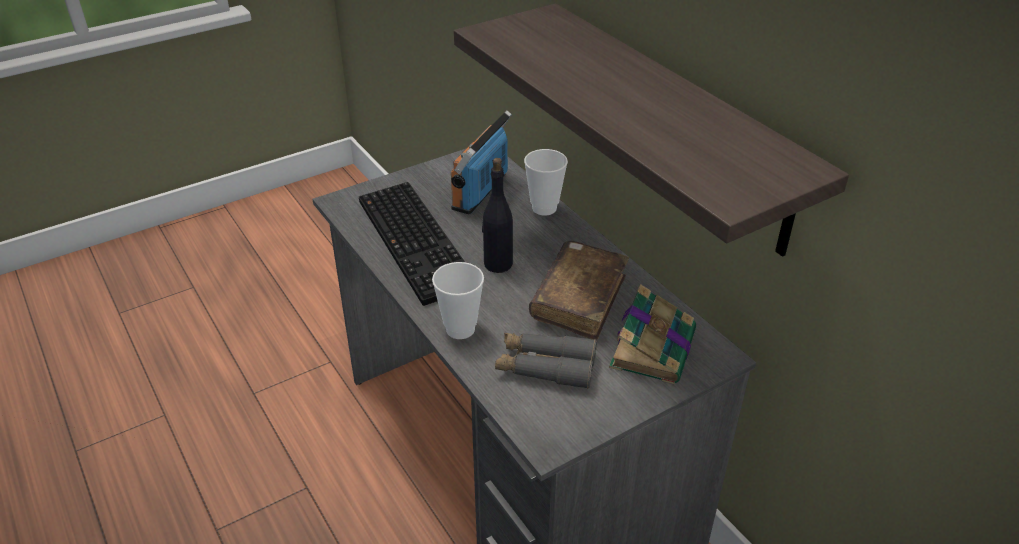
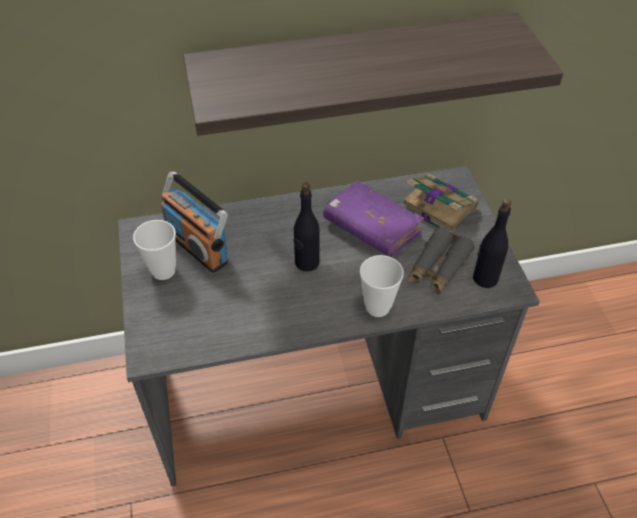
camera: 70 degrees left, 10 degrees up
keyboard [359,182,465,306] -> none
cup [524,149,568,216] -> cup moved to [133,220,176,280]
brown book [529,241,629,340] -> purple book [323,180,424,257]
none -> black bottle [473,199,511,288]

